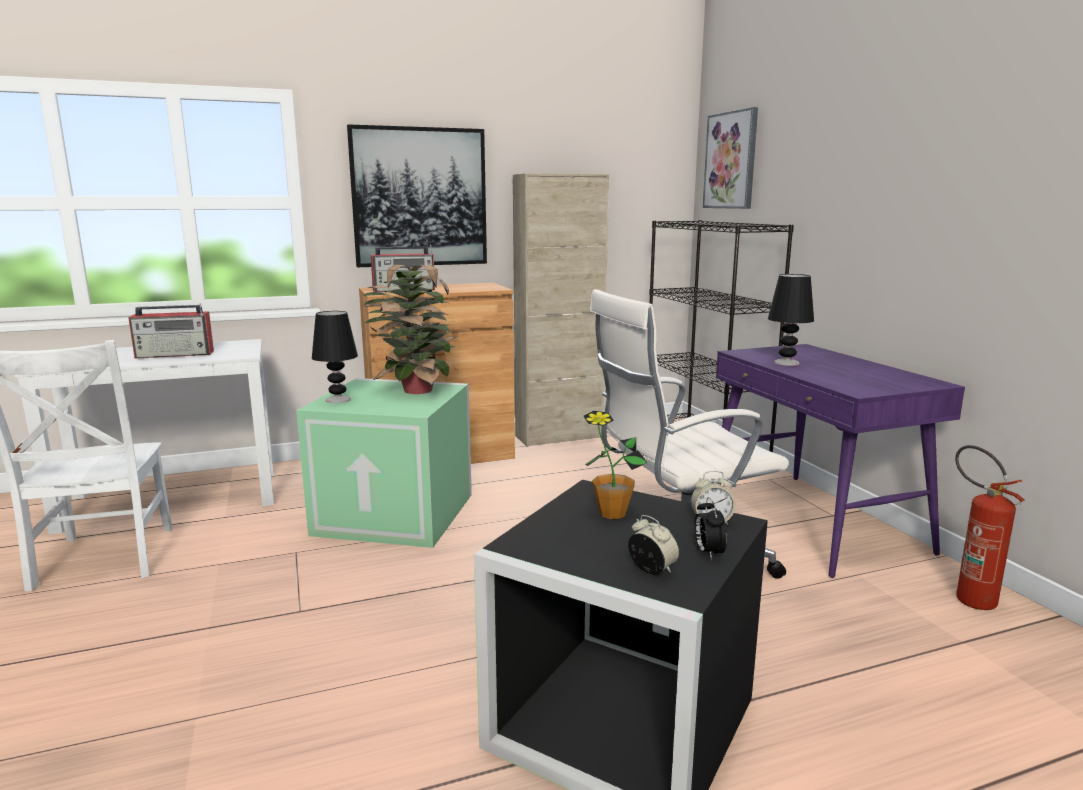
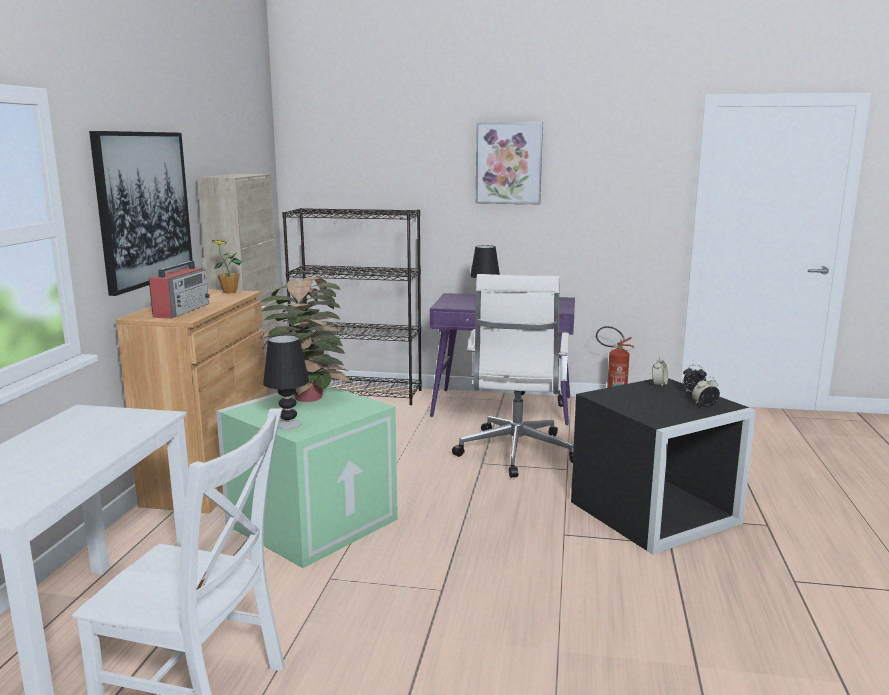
camera: 60 degrees left, 0 degrees up
radio [128,303,214,359] -> none
potted plant [584,411,647,519] -> potted plant moved to [212,240,242,294]
picture [703,107,758,209] -> picture moved to [476,122,543,204]

